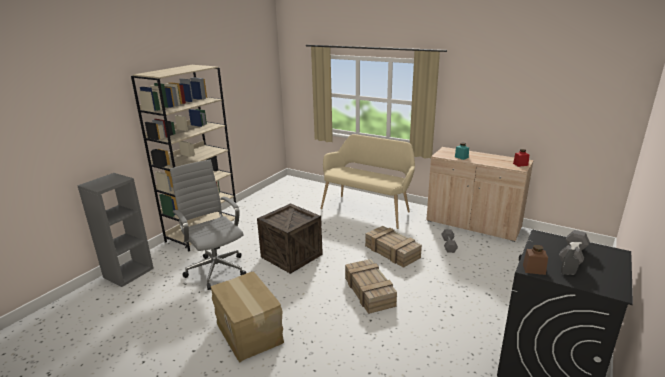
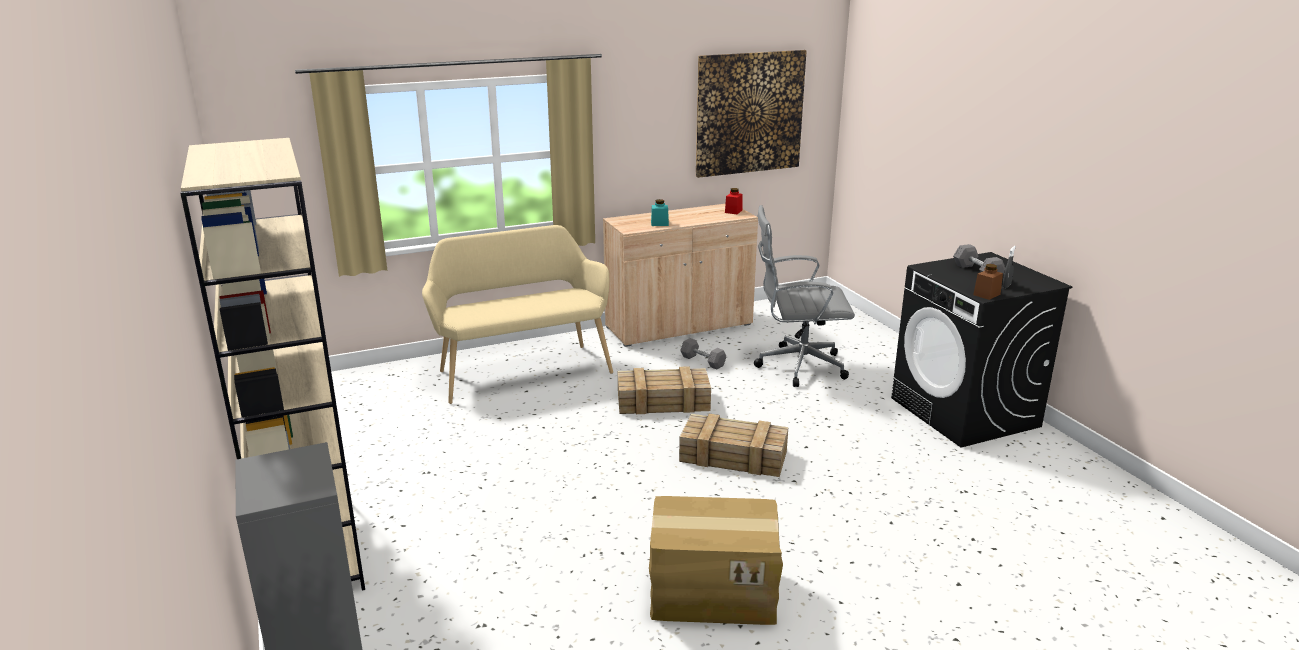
camera: 55 degrees left, 0 degrees up
grey office chair [170,160,246,290] -> grey office chair moved to [754,205,855,387]
crate [257,203,323,274] -> none
none -> picture [696,50,807,178]

